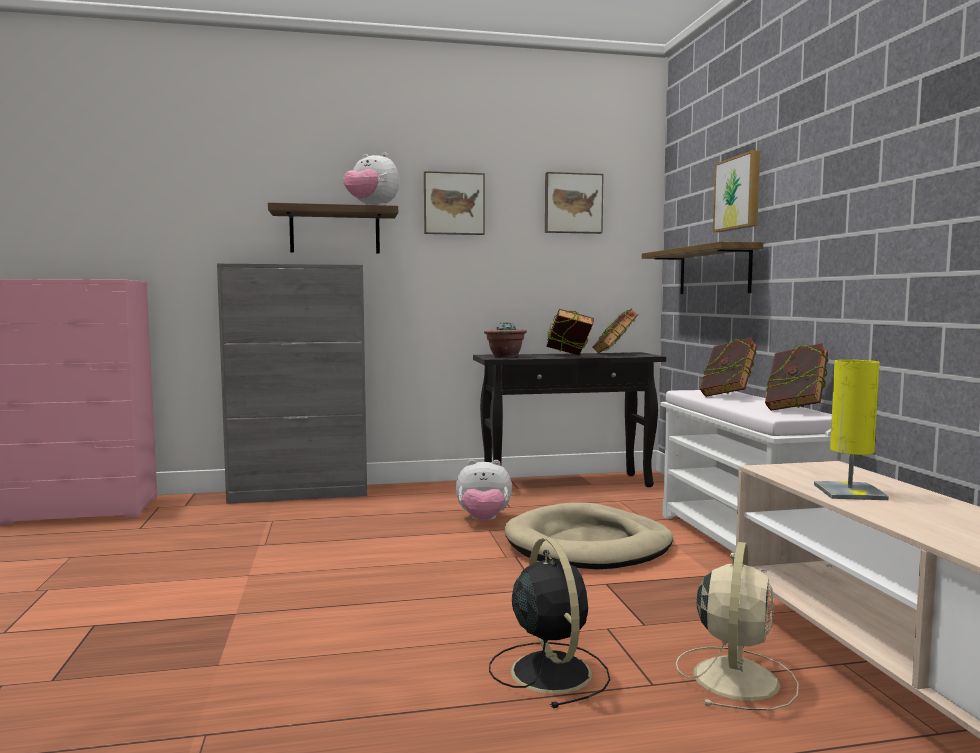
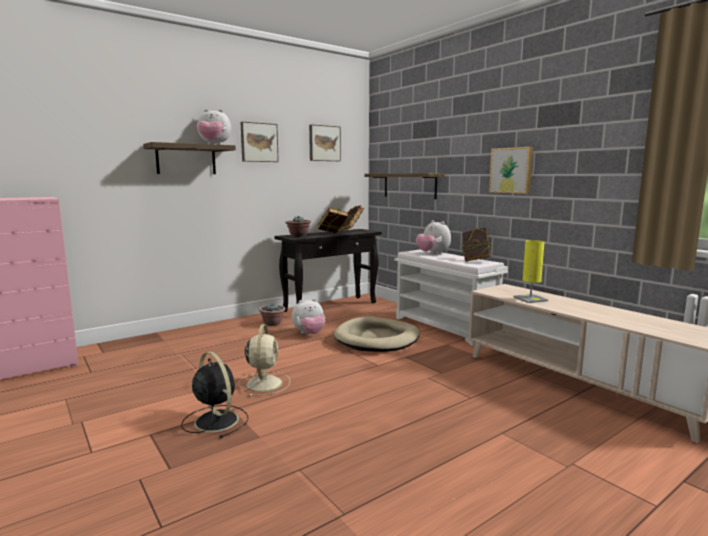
camera: 25 degrees left, 5 degrees up
grey cabinet [217,264,367,504] -> none
black fan [489,538,610,708] -> black fan moved to [181,352,249,438]
beige fan [676,542,799,711] -> beige fan moved to [238,324,290,397]
book [700,337,758,397] -> plush toy [416,220,451,255]
picture [713,150,760,232] -> picture moved to [489,147,533,193]
none -> potted plant [259,303,286,326]

